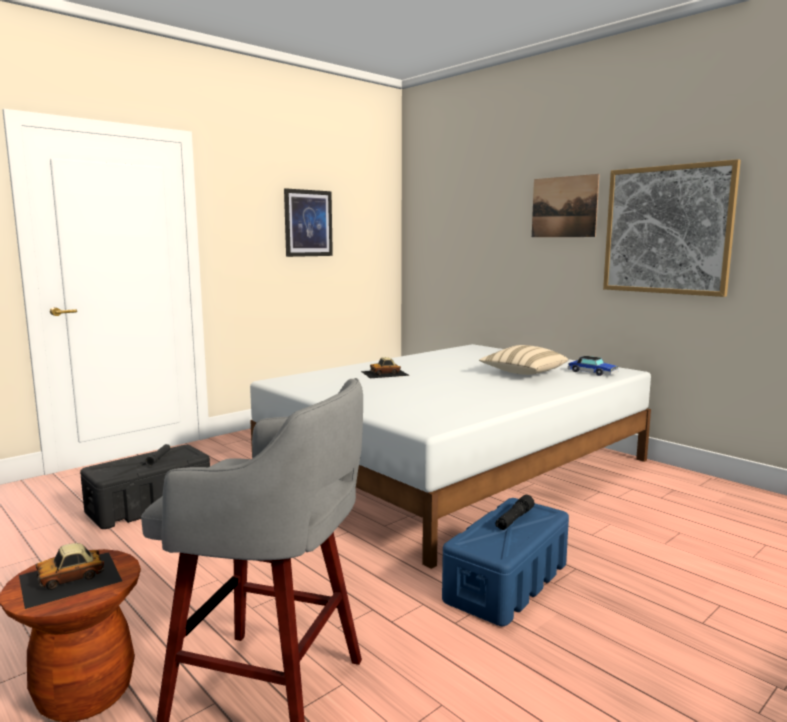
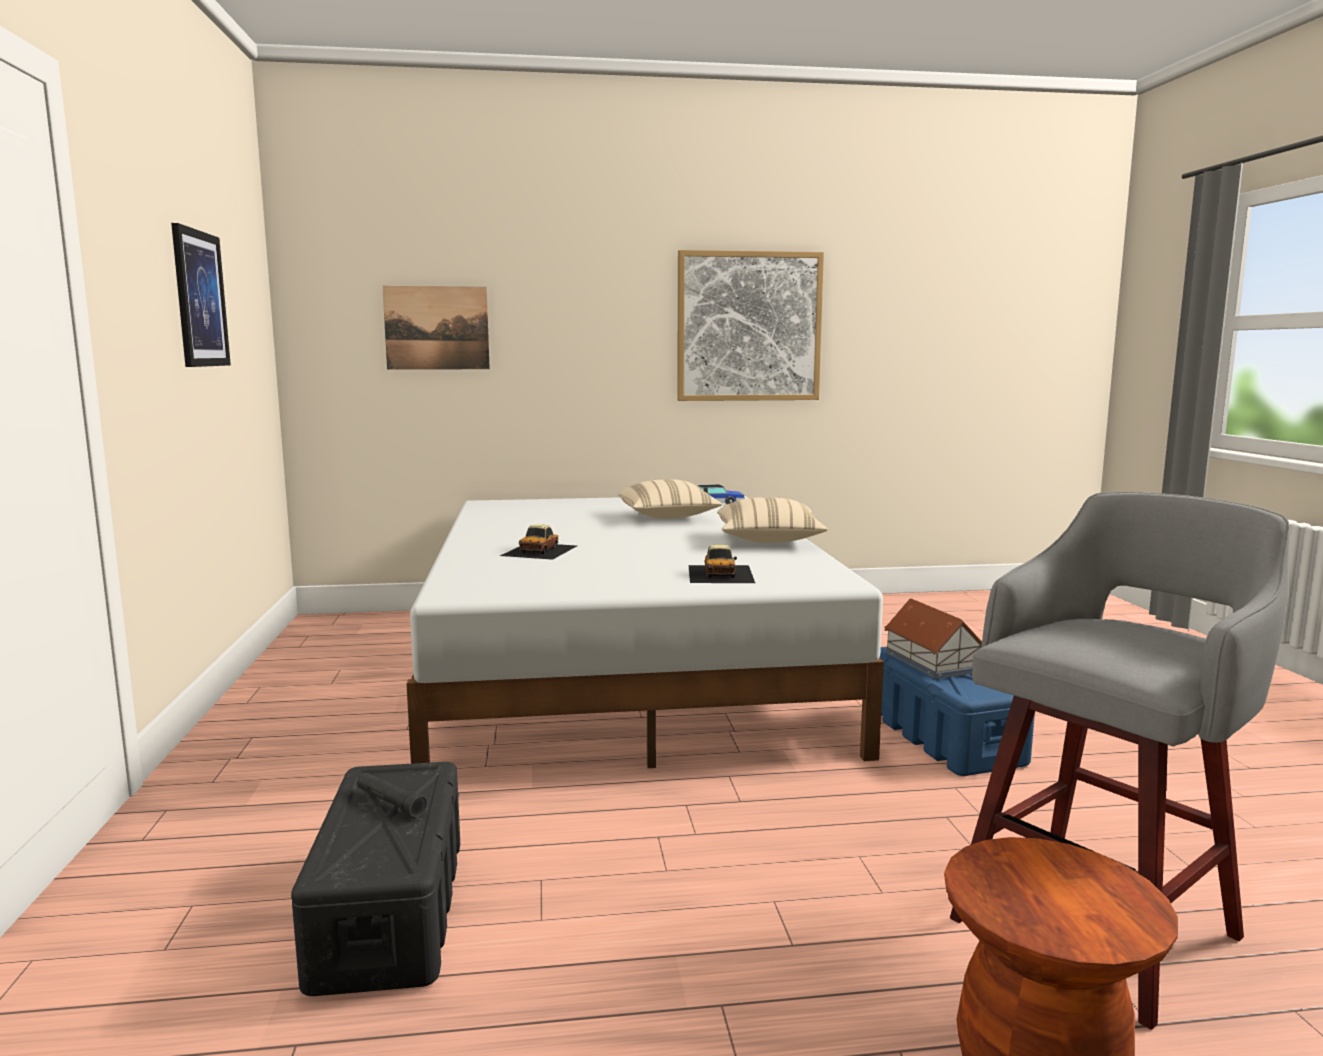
camera: 55 degrees left, 0 degrees up
toy car [19,543,122,609] -> toy car moved to [689,545,755,583]
black flashlight [495,495,535,530] -> toy house [884,599,982,679]
picture [532,174,599,237] -> picture moved to [382,286,490,370]
none -> beige pillow [717,497,828,543]

